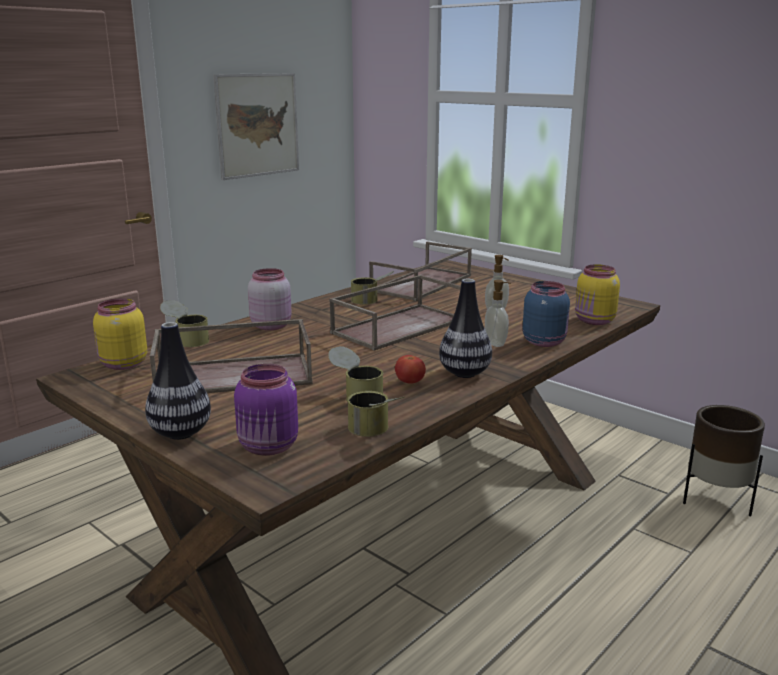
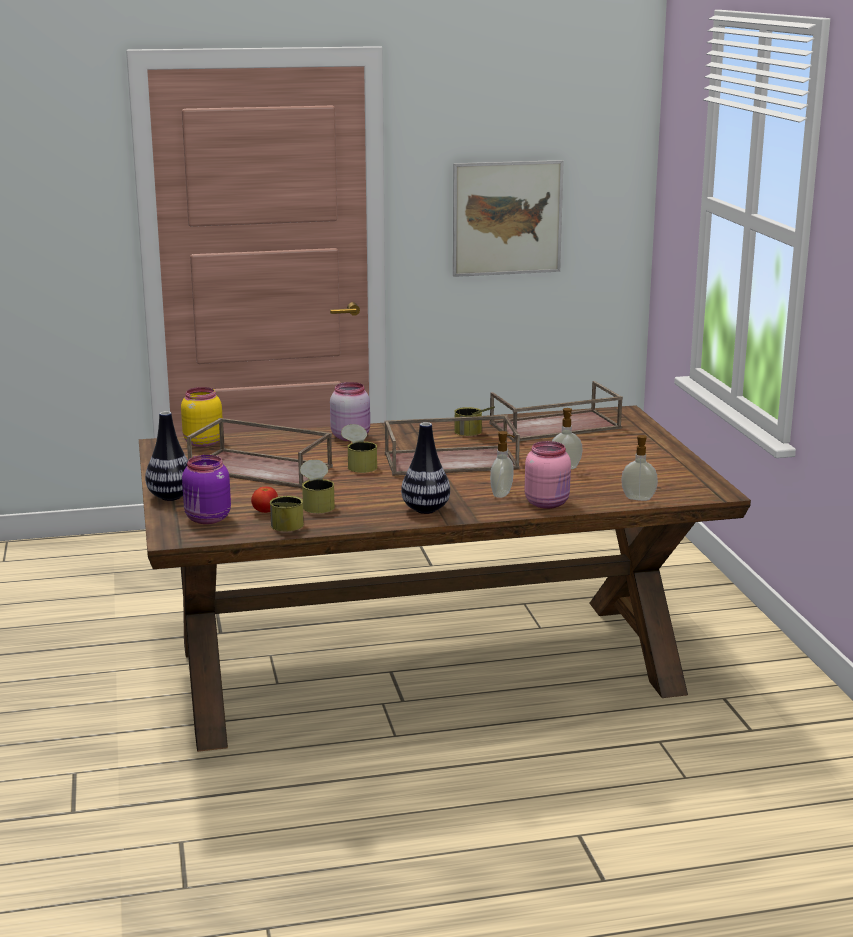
camera: 35 degrees right, 0 degrees up
can [160,300,209,347] -> can moved to [341,424,377,473]
tomato [395,355,426,384] -> tomato moved to [251,487,278,513]
blue jar [523,281,570,347] -> pink jar [525,441,571,509]
yellow jar [575,264,620,325] -> soap dispenser [621,435,658,501]
brown planter [683,405,765,517] -> none

